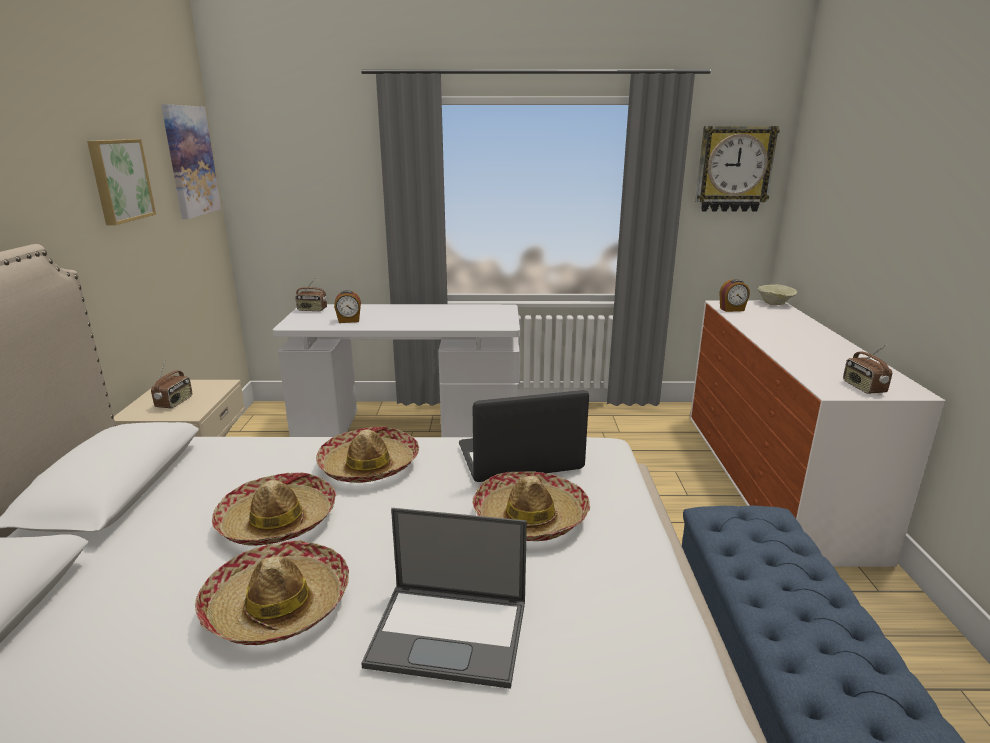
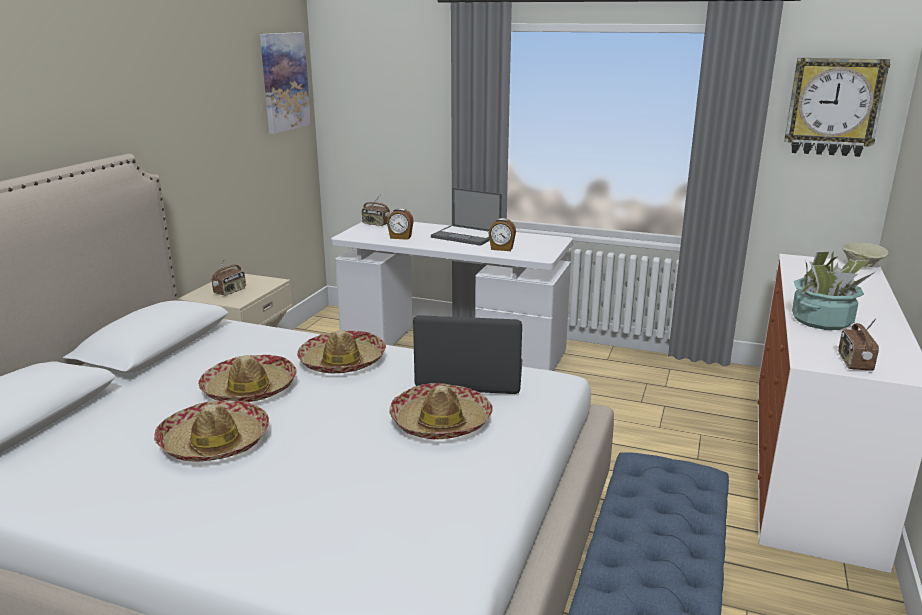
camera: 20 degrees right, 0 degrees up
picture [87,139,156,225] -> none
laptop [361,508,527,689] -> laptop moved to [431,187,502,246]
alarm clock [719,279,750,312] -> alarm clock moved to [489,218,516,251]
none -> potted plant [792,251,875,330]

